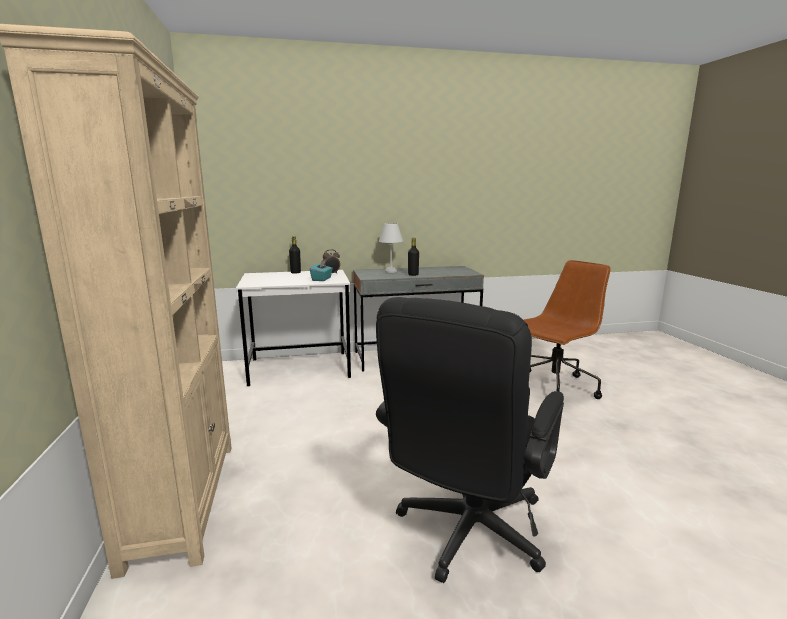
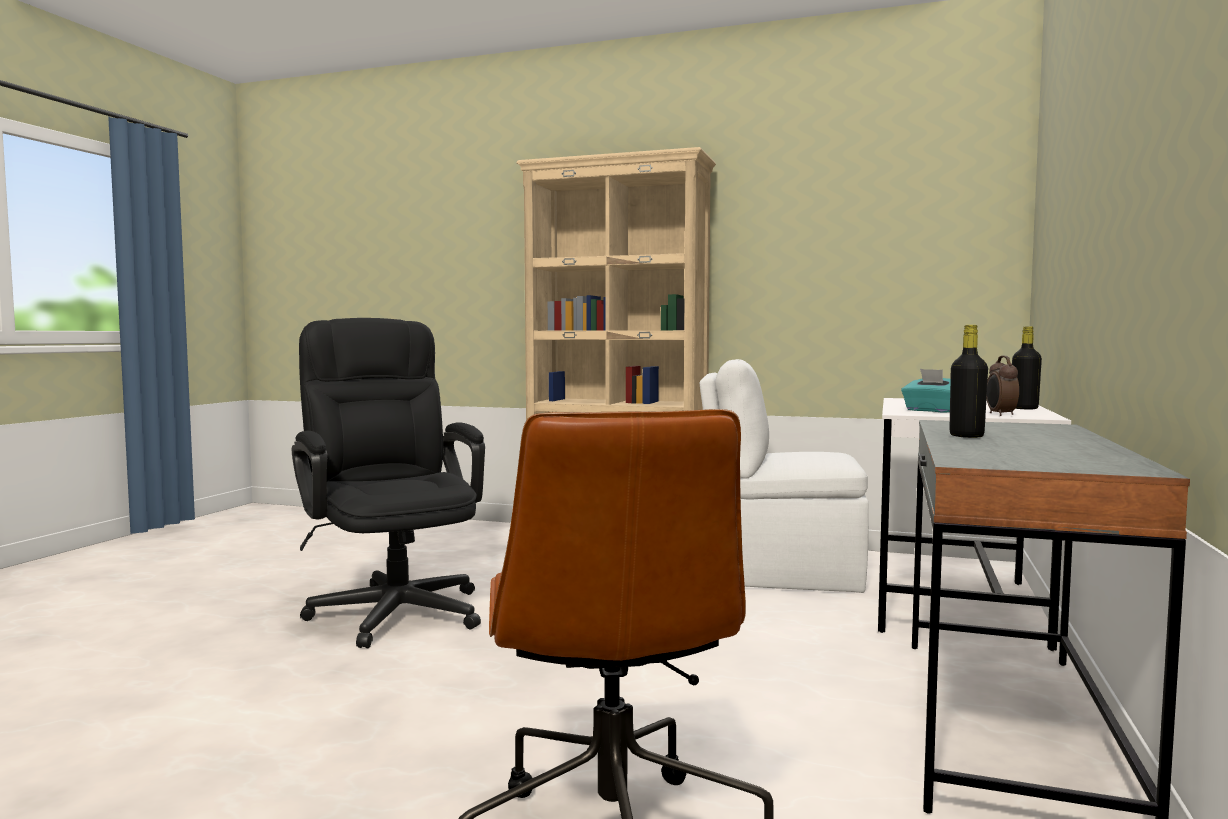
camera: 120 degrees right, 10 degrees down
white table lamp [379,223,403,273] -> none
none -> white chair [700,359,869,593]

